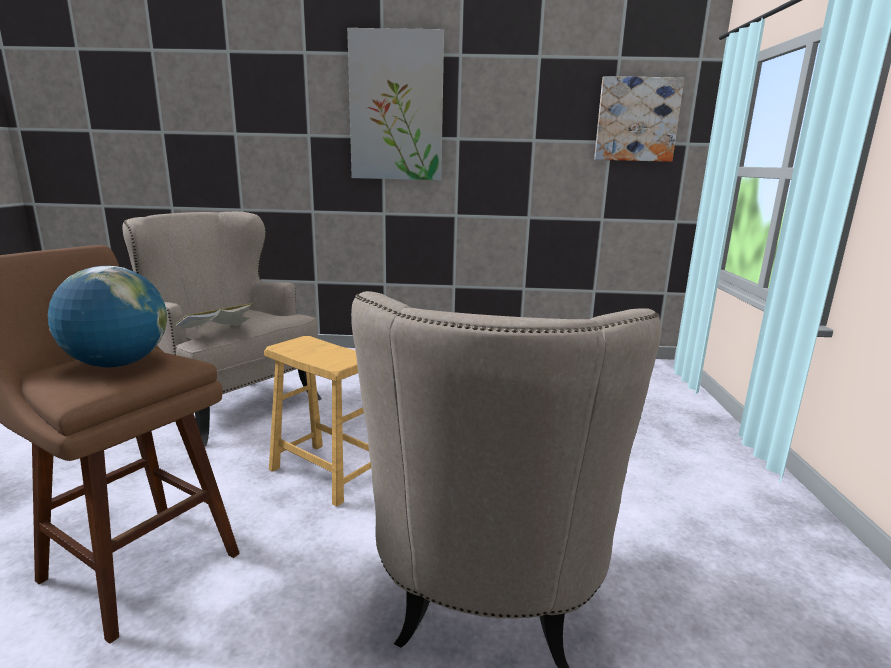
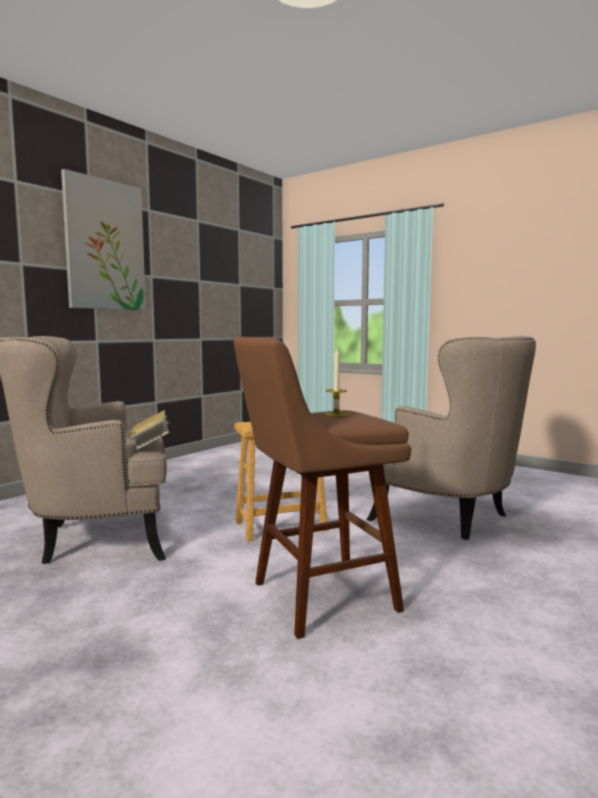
camera: 55 degrees left, 10 degrees down
globe [48,266,167,367] -> candle [324,349,349,417]
picture [594,76,684,162] -> none

